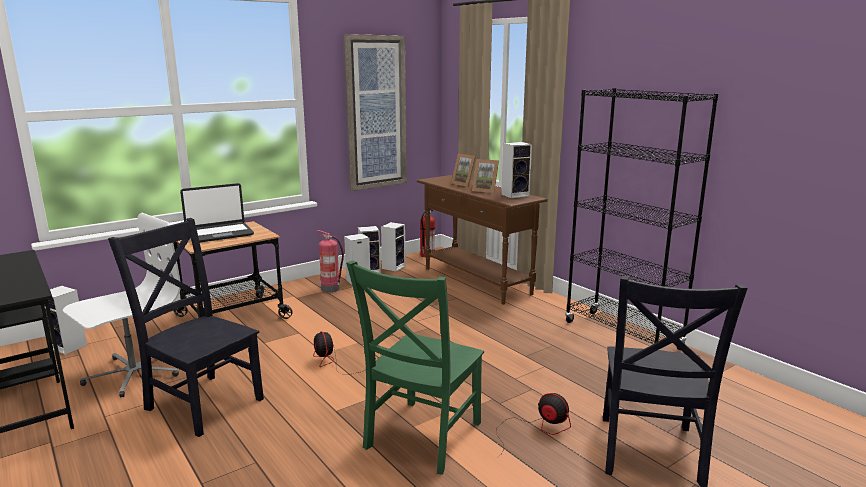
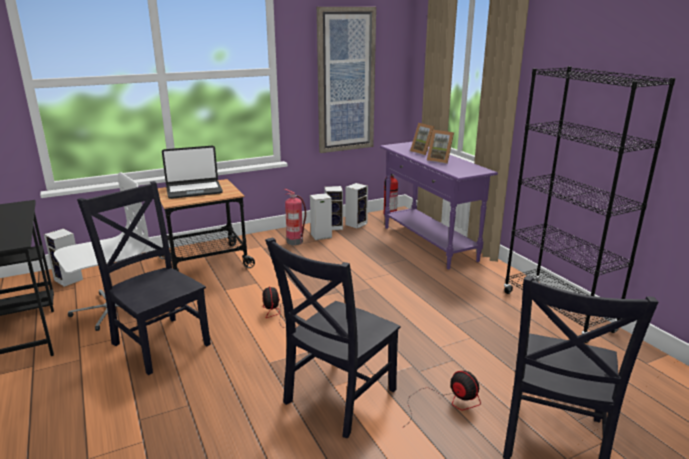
camera: 10 degrees right, 5 degrees up
green chair [346,261,484,475] -> black chair [265,238,400,438]
brown console table [417,175,548,305] -> purple console table [380,142,498,269]
speaker [501,142,532,198] -> none

